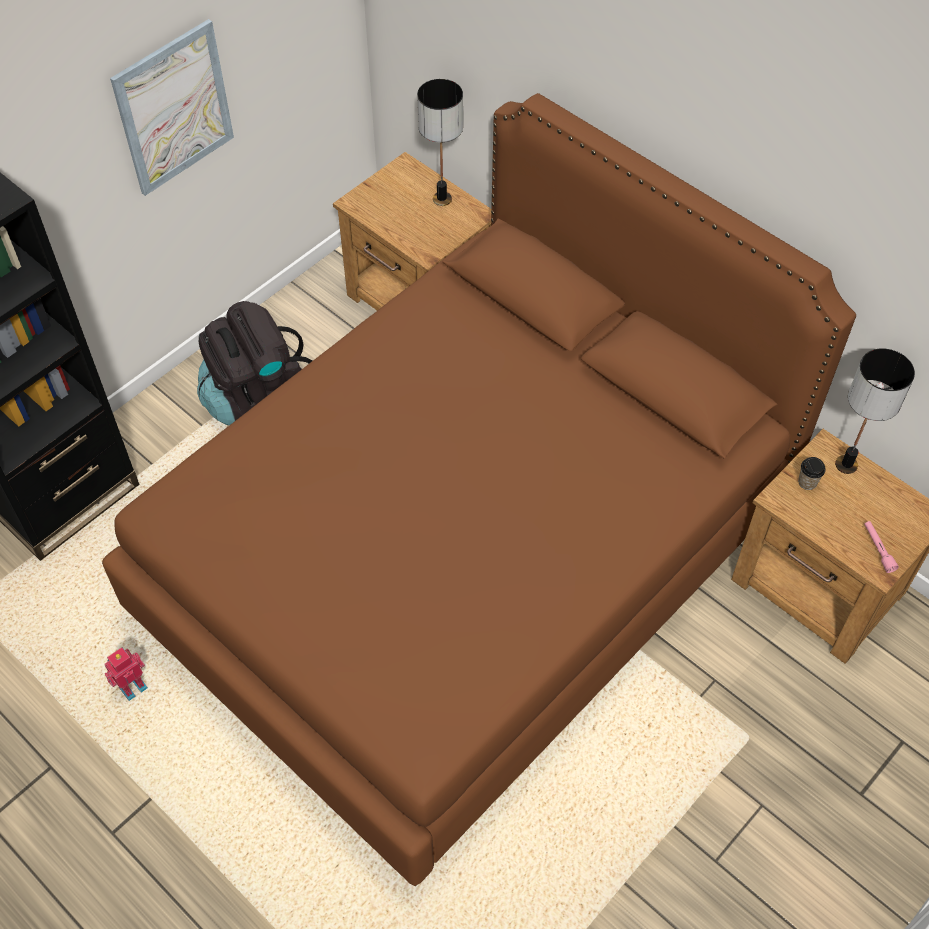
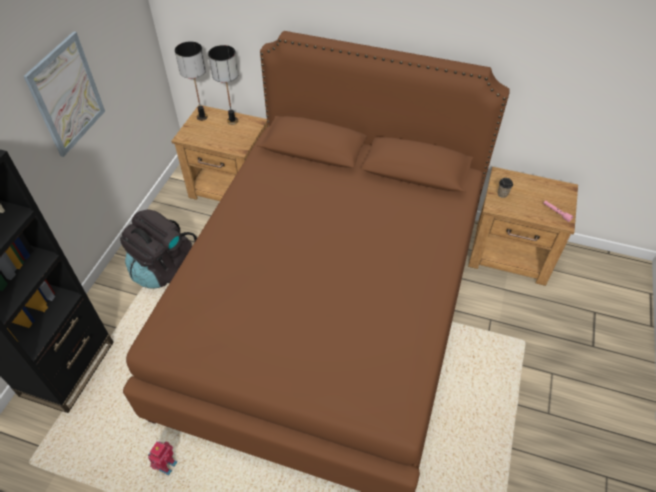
camera: 25 degrees left, 5 degrees down
table lamp [835,349,915,474] -> table lamp moved to [175,42,208,121]

